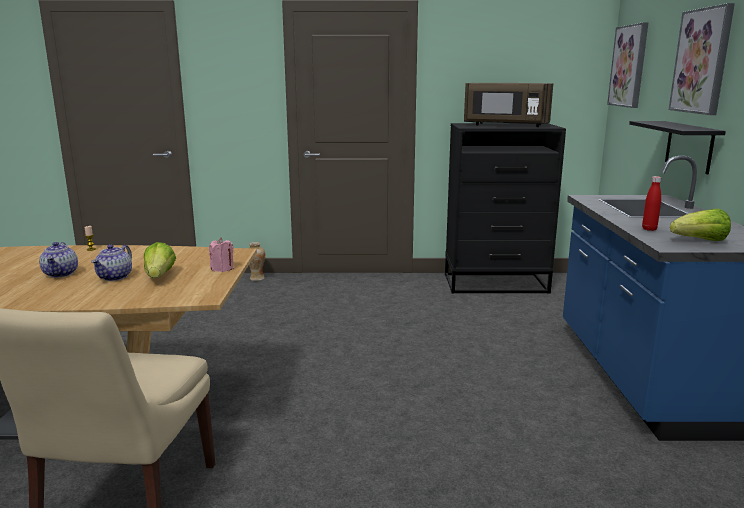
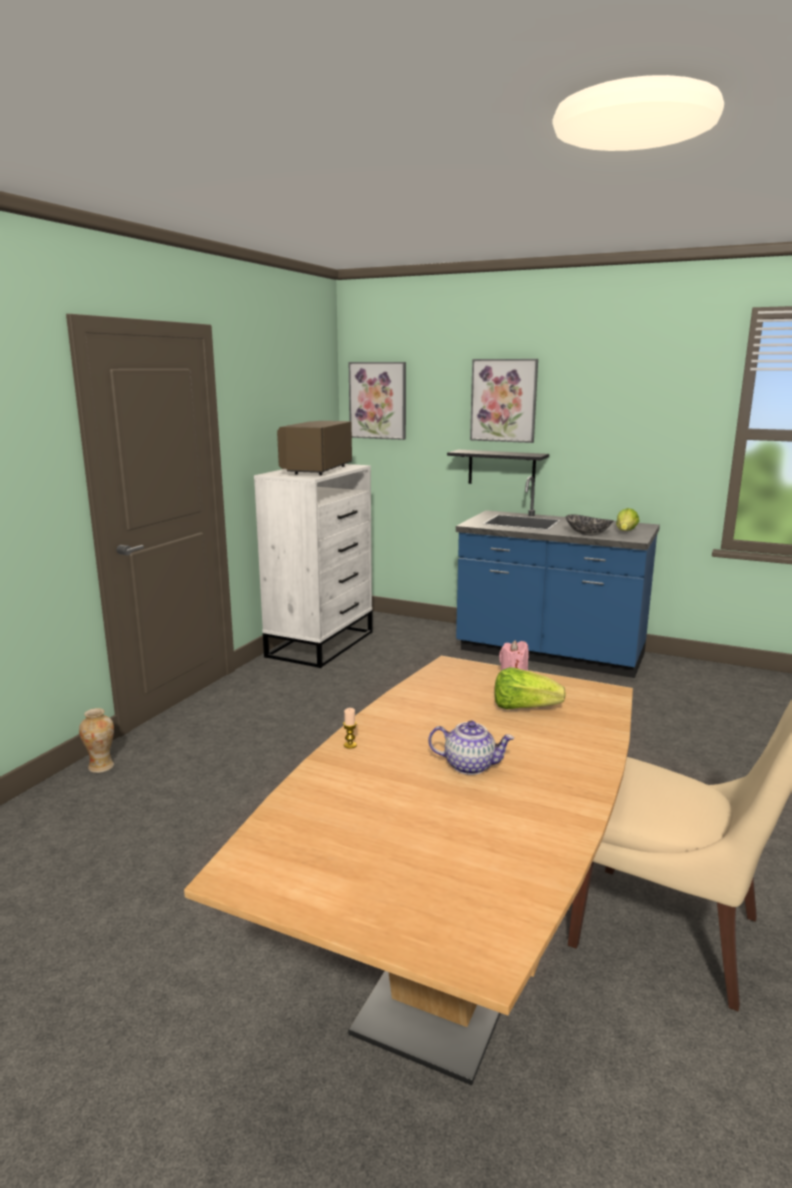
camera: 65 degrees left, 0 degrees up
teapot [91,245,132,281] -> none
black dresser [445,123,566,294] -> white dresser [254,464,373,668]
brown microwave [464,83,553,127] -> brown microwave turned 150 degrees clockwise [277,421,352,475]
red bottle [642,176,661,231] -> bowl [565,514,614,535]

